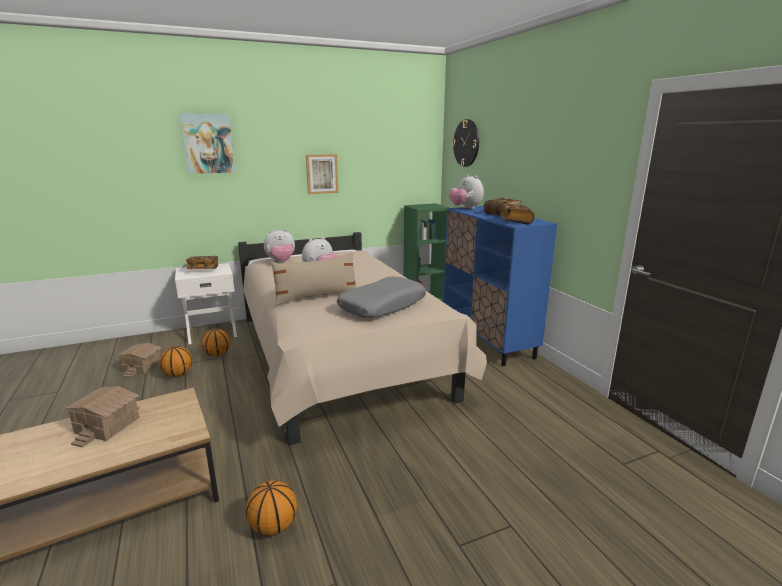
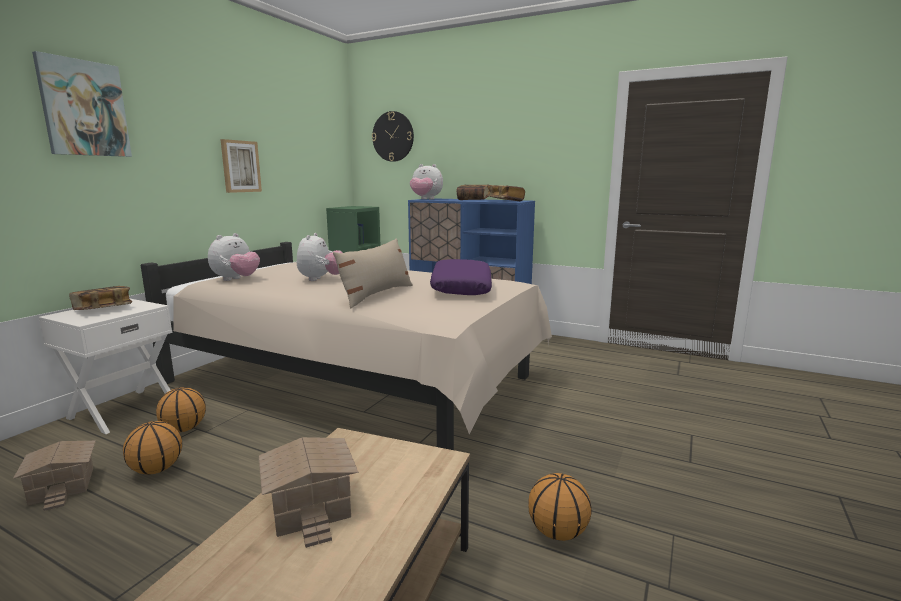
camera: 40 degrees left, 5 degrees down
grey pillow [337,277,426,318] -> purple pillow [430,259,492,295]

